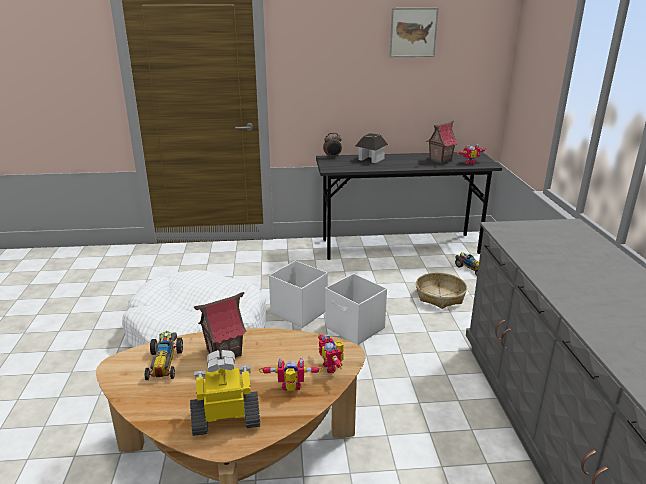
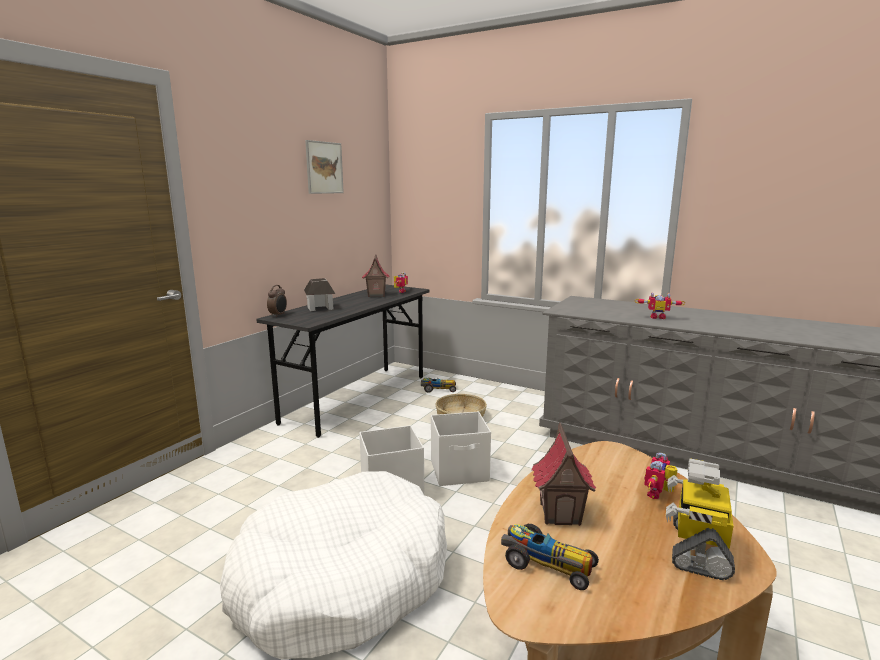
camera: 55 degrees left, 10 degrees down
toy robot [318,333,344,373] -> toy robot moved to [635,292,685,319]

